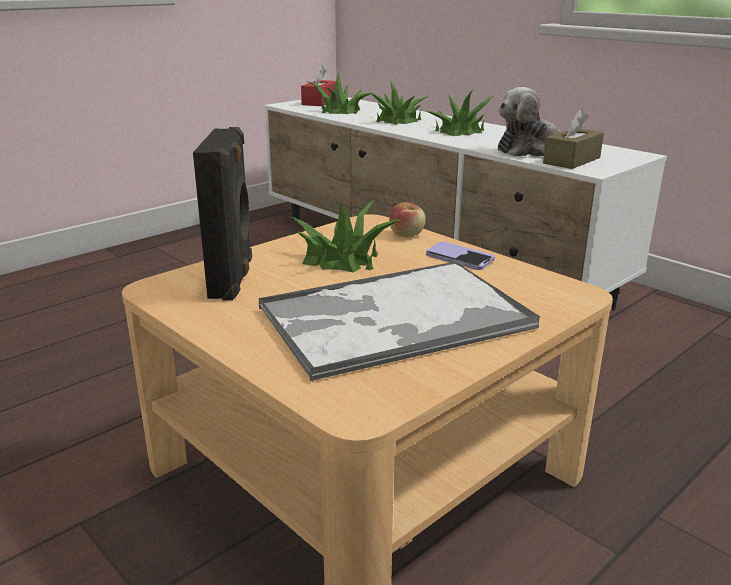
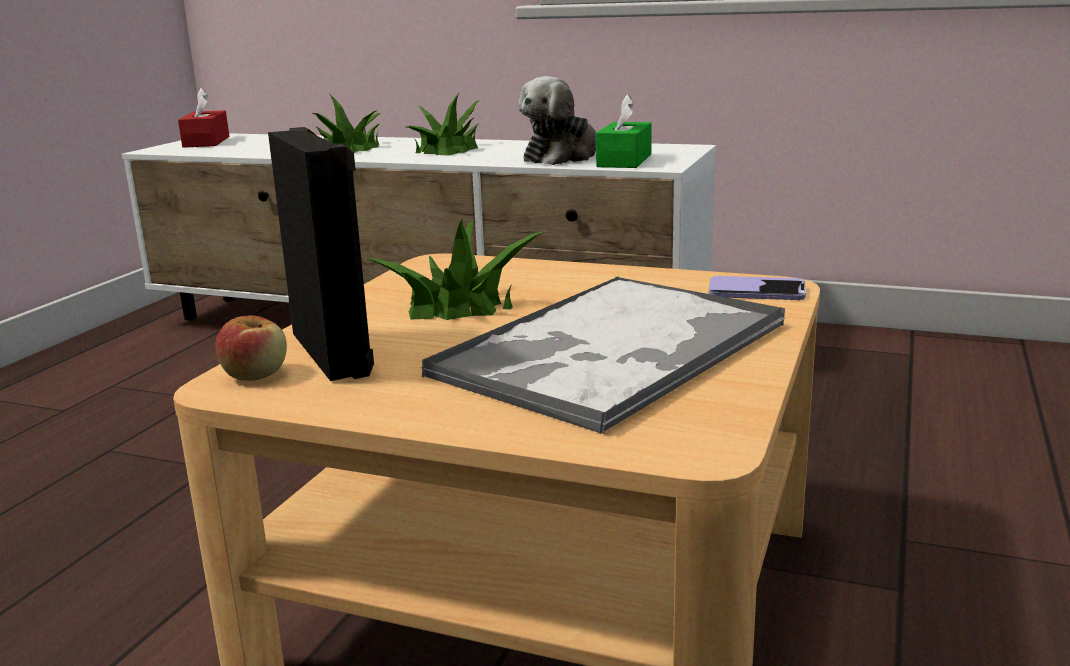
camera: 25 degrees left, 5 degrees down
potted plant [307,73,373,114] -> none
apple [389,202,426,237] -> apple moved to [216,315,287,381]
phone [426,242,495,270] -> phone moved to [709,276,806,300]
brown tissue box [543,109,604,169] -> green tissue box [596,94,652,168]

